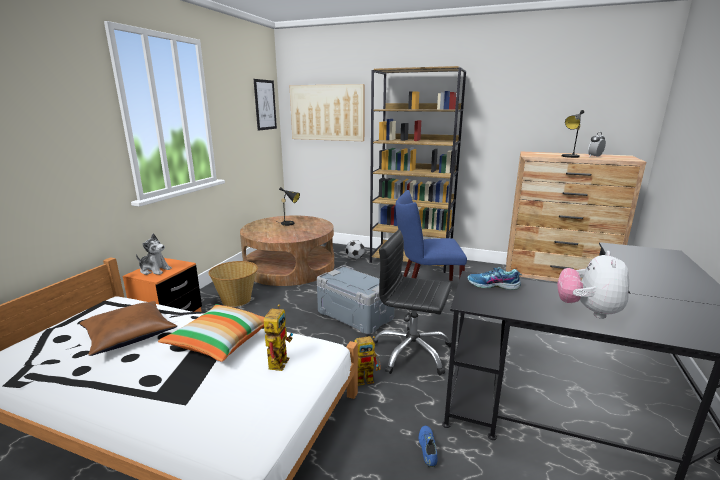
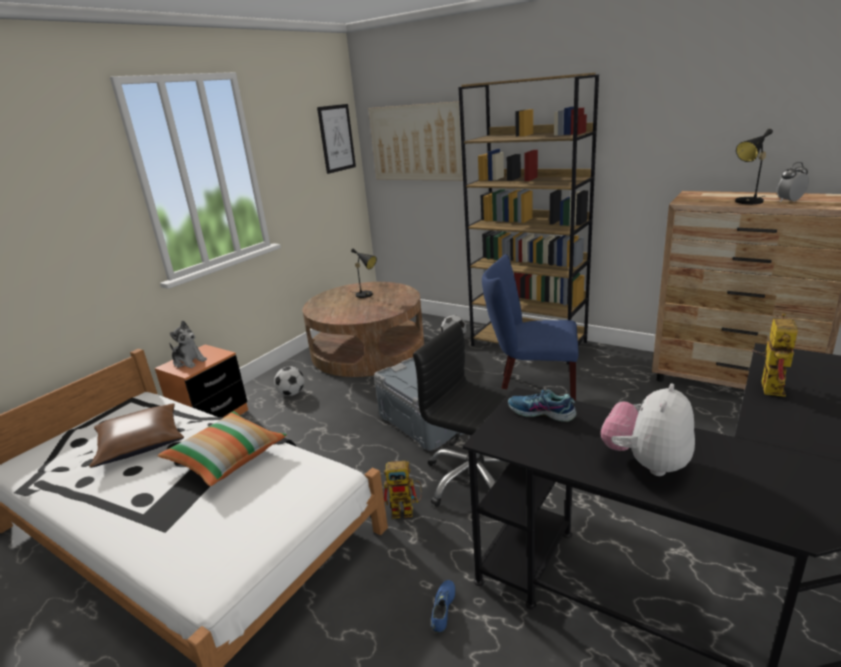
camera: 15 degrees right, 5 degrees up
basket [209,261,258,307] -> football [274,366,304,396]
toy robot [264,304,293,371] -> toy robot moved to [752,313,798,397]

